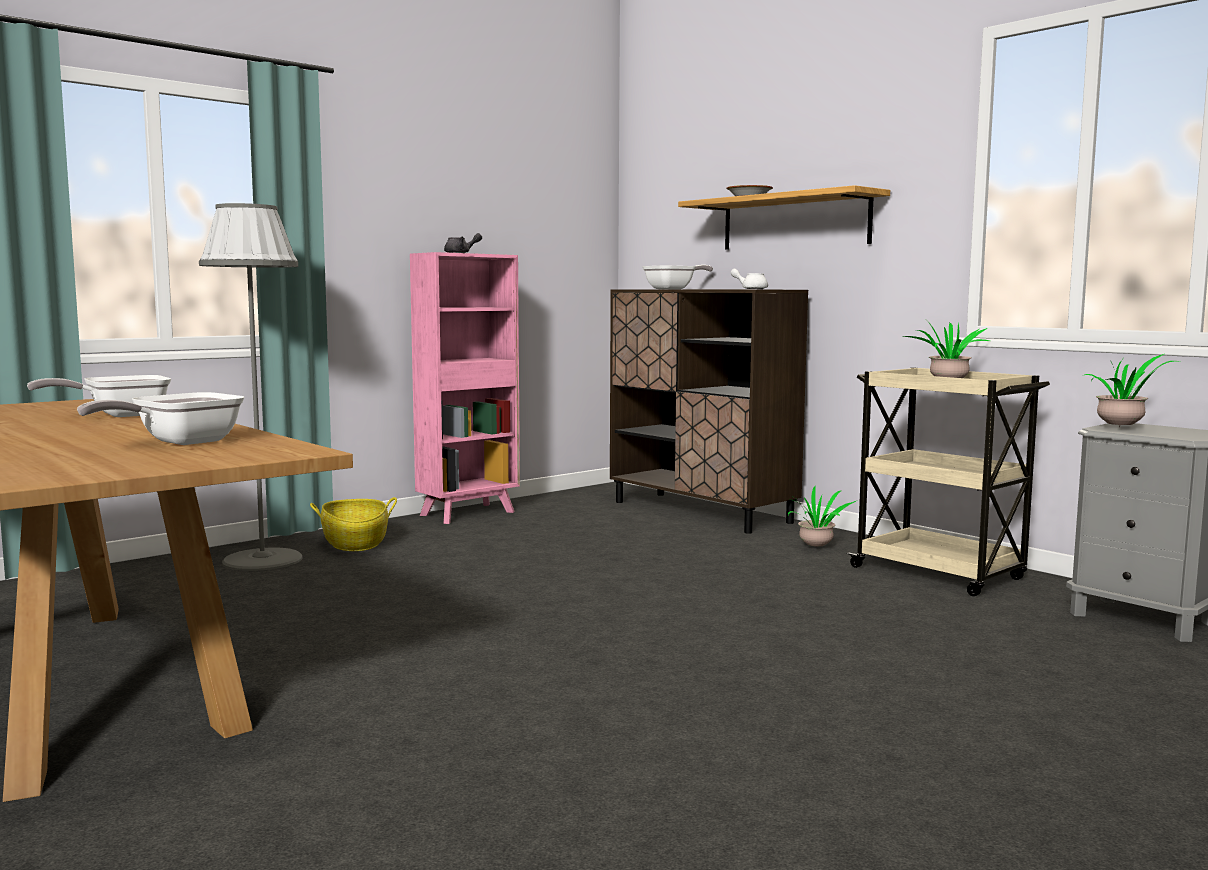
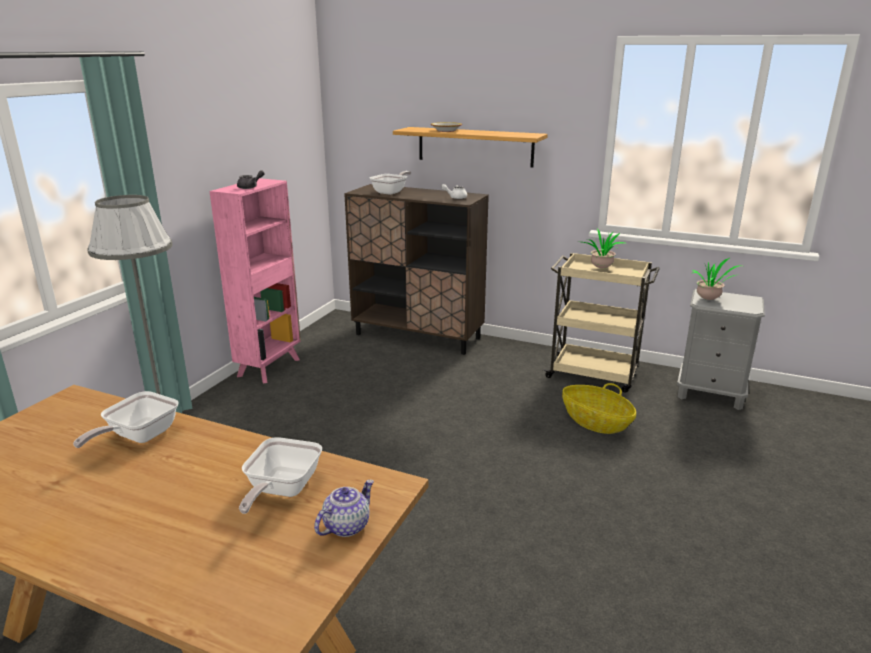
camera: 25 degrees left, 15 degrees up
basket [310,497,397,551] -> basket moved to [562,383,636,434]
potted plant [788,485,858,547] -> none
none -> teapot [314,480,374,537]

